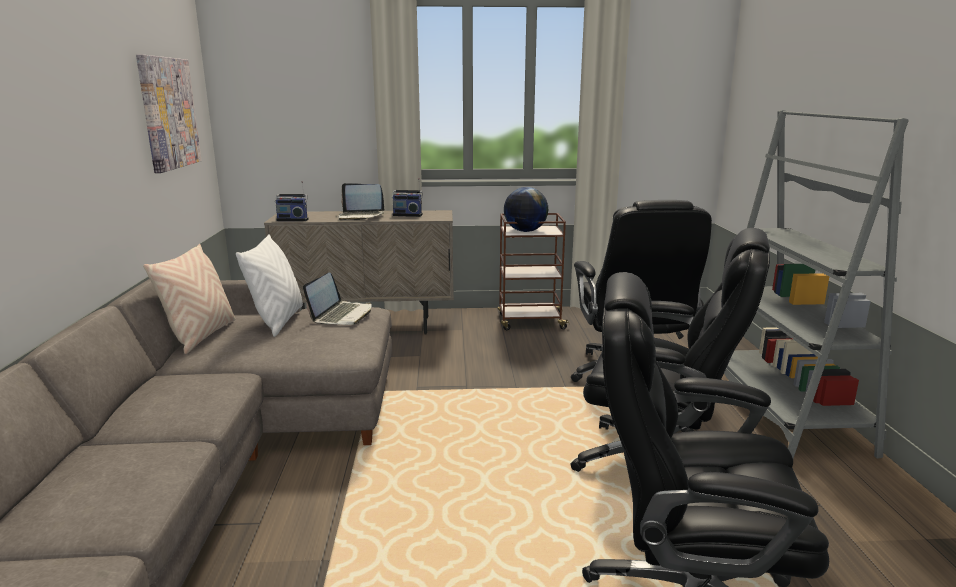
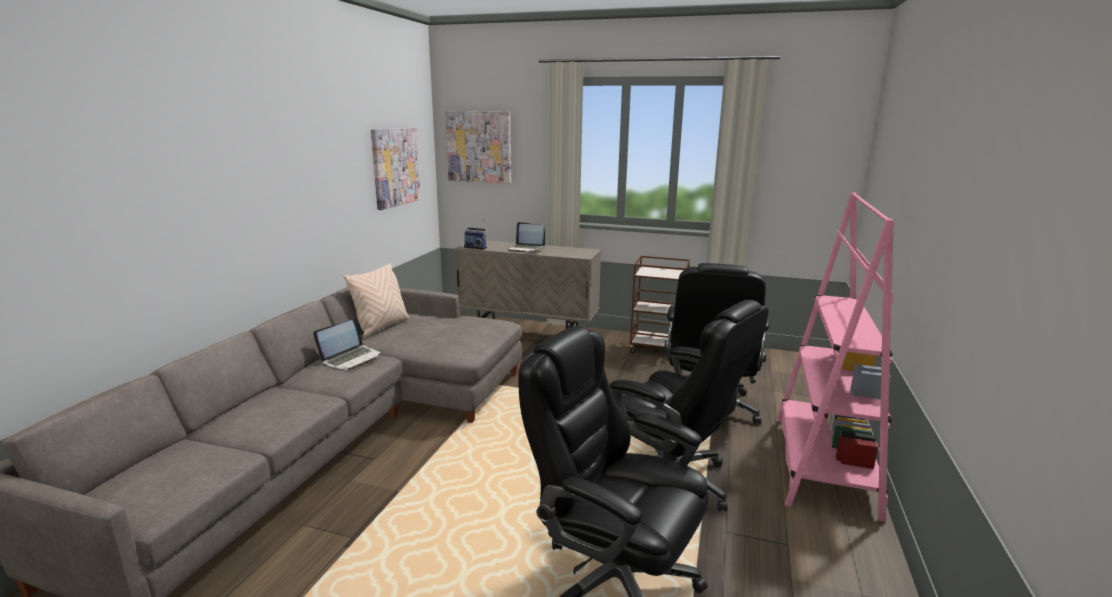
camera: 20 degrees right, 0 degrees up
white pillow [236,234,303,337] -> none
laptop [303,273,371,325] -> laptop moved to [313,320,382,370]
radio [392,178,423,217] -> none
globe [504,187,548,232] -> none
grey bookcase [724,110,909,459] -> pink bookcase [777,192,894,522]
none -> picture [445,111,511,183]

